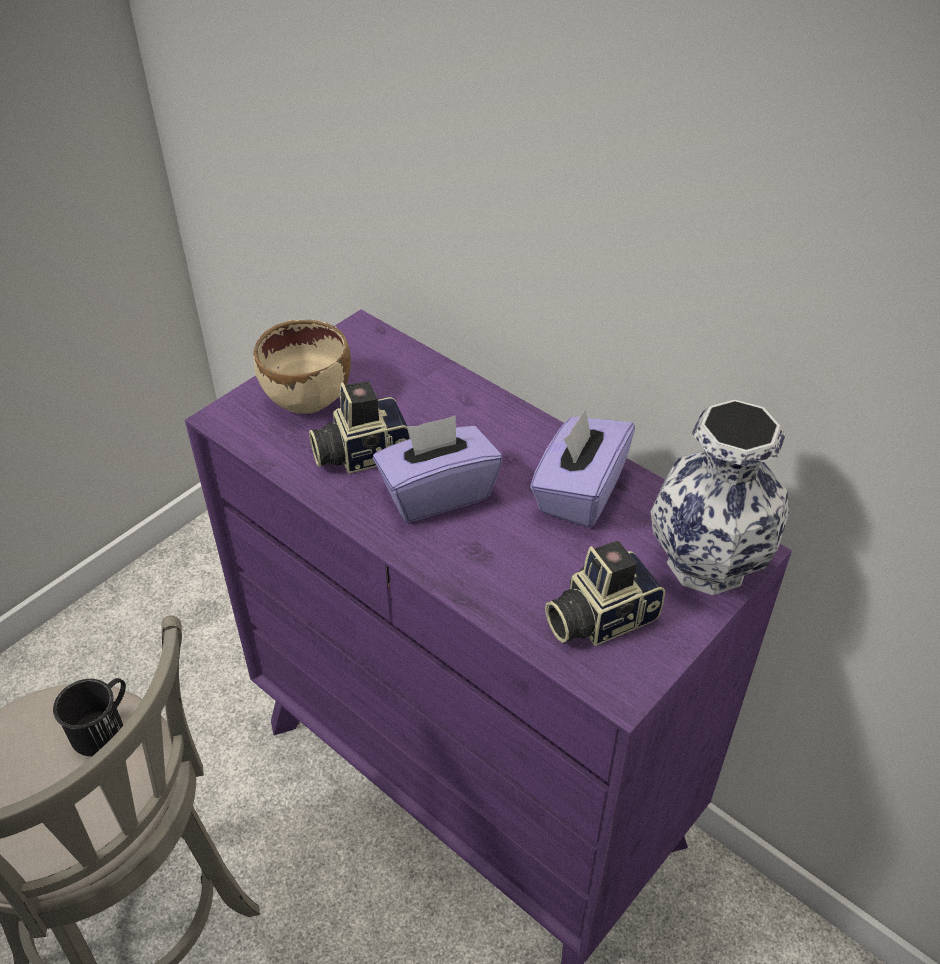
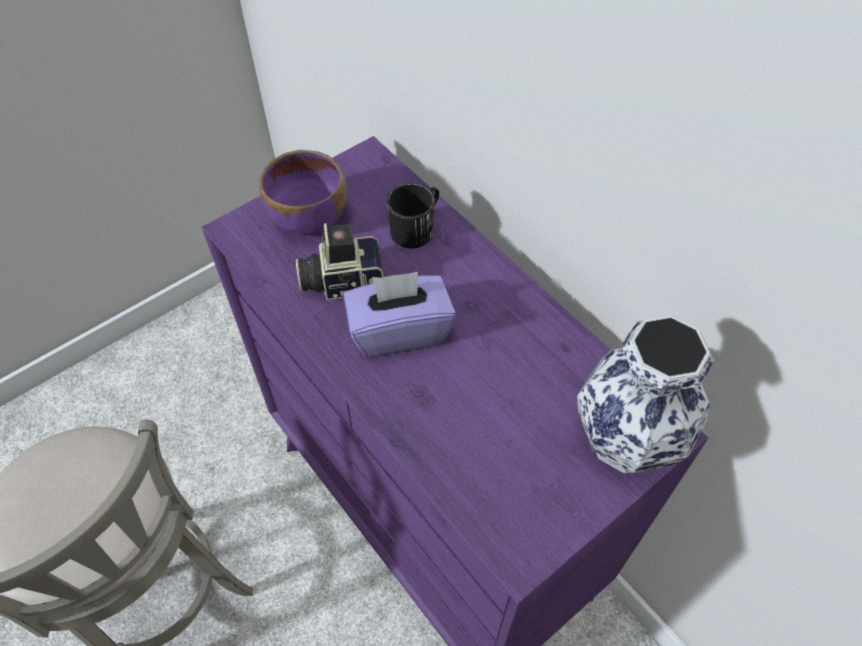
camera: 10 degrees right, 10 degrees up
black mug [53,678,126,756] -> black mug moved to [386,183,439,248]
beige bowl [253,319,351,414] -> purple bowl [259,150,347,235]
purple tissue box [530,409,635,528] -> none
camera [545,541,665,646] -> none

